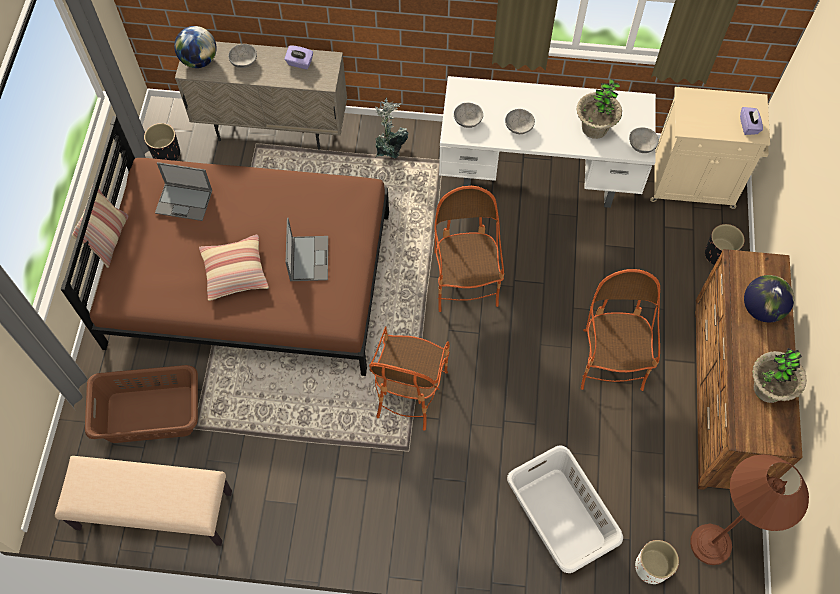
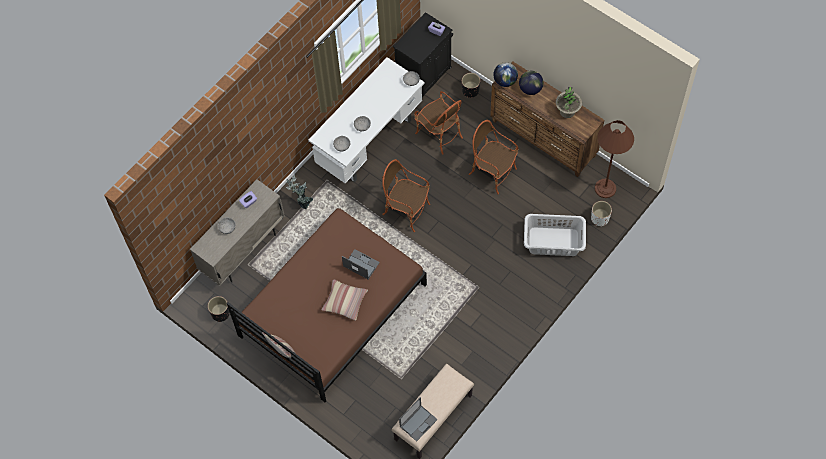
camera: 55 degrees left, 0 degrees up
brown laundry basket [85,365,198,443] -> none
laptop [155,162,212,221] -> laptop moved to [399,397,438,442]
globe [174,26,217,68] -> globe moved to [493,62,518,87]
armchair [369,326,450,431] -> armchair moved to [414,91,463,154]
potted plant [576,79,622,139] -> none
beige cabinet [650,87,770,209] -> black cabinet [393,12,453,99]

